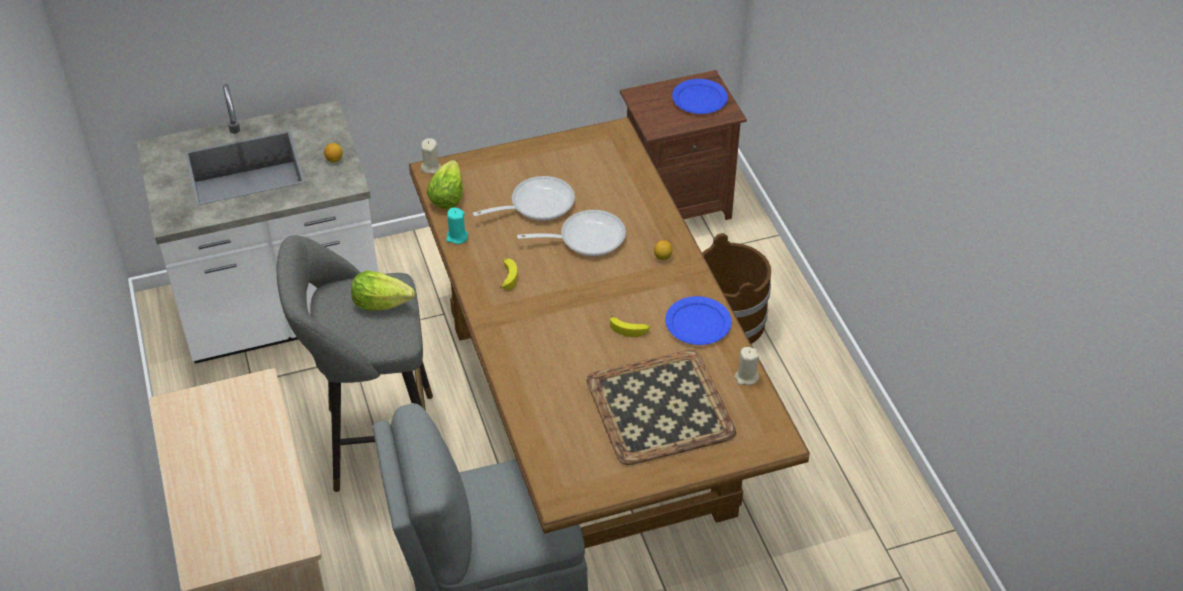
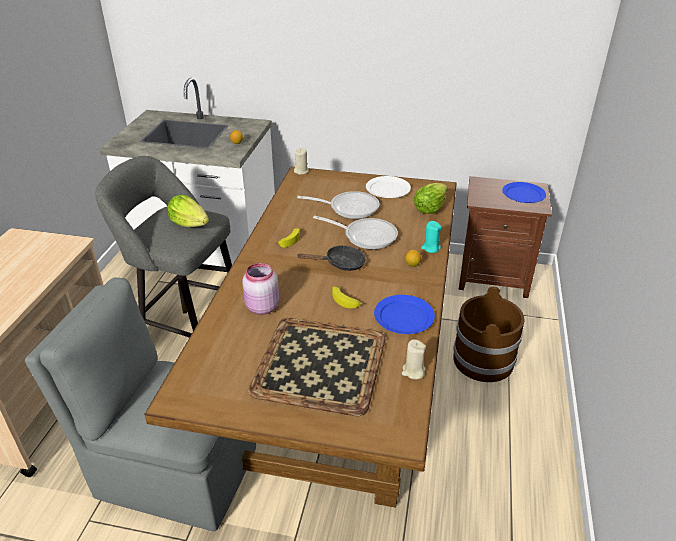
camera: 30 degrees right, 10 degrees down
lettuce [427,160,463,209] -> lettuce moved to [414,183,447,214]
turquoise candle [446,208,468,244] -> turquoise candle moved to [421,221,442,253]
none -> pink jar [242,263,279,315]
none -> black frying pan [298,245,366,271]
none -> white plate [366,176,411,198]

